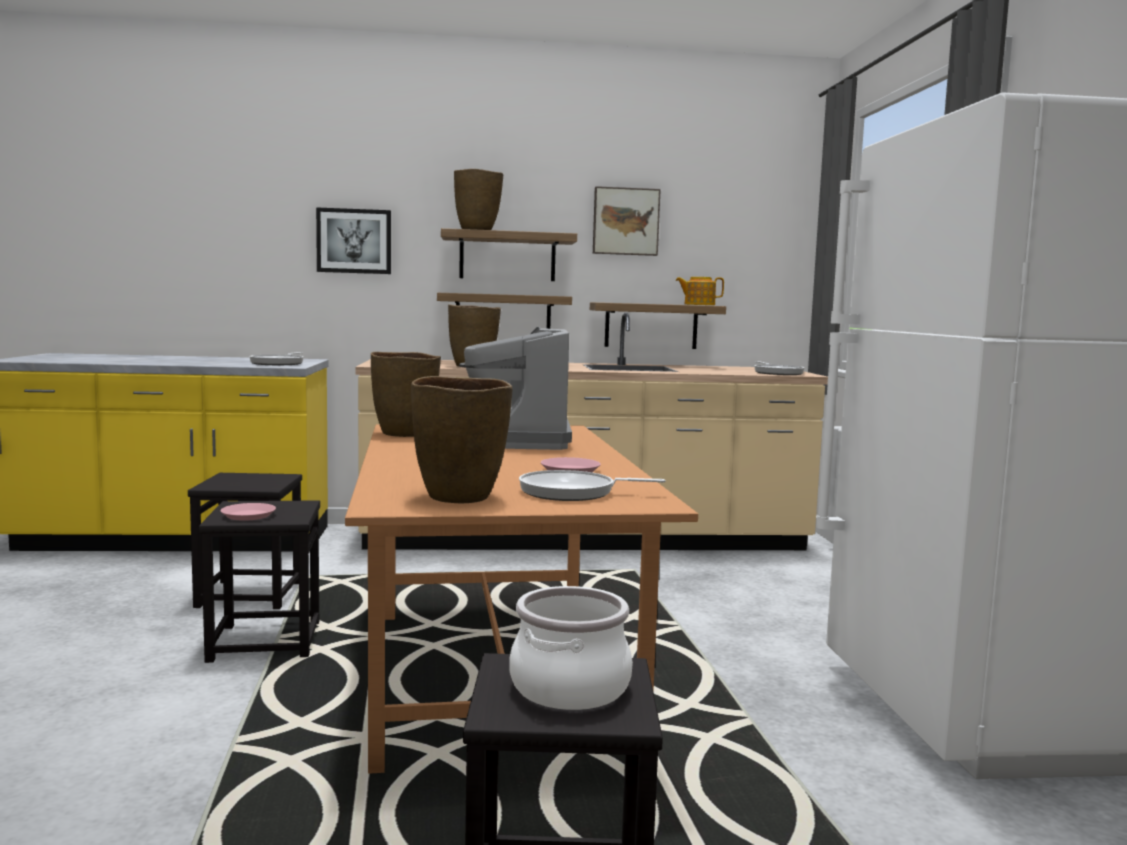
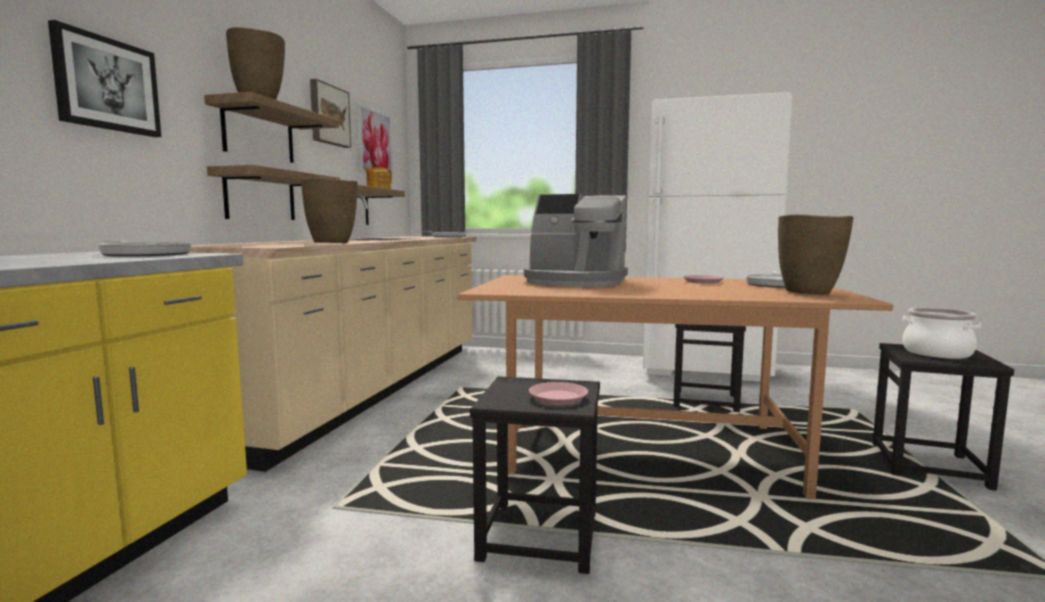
camera: 70 degrees left, 0 degrees up
black stool [188,473,302,609] -> black stool moved to [674,324,746,412]
brown vase [371,352,441,437] -> none
none -> picture [357,104,393,177]

